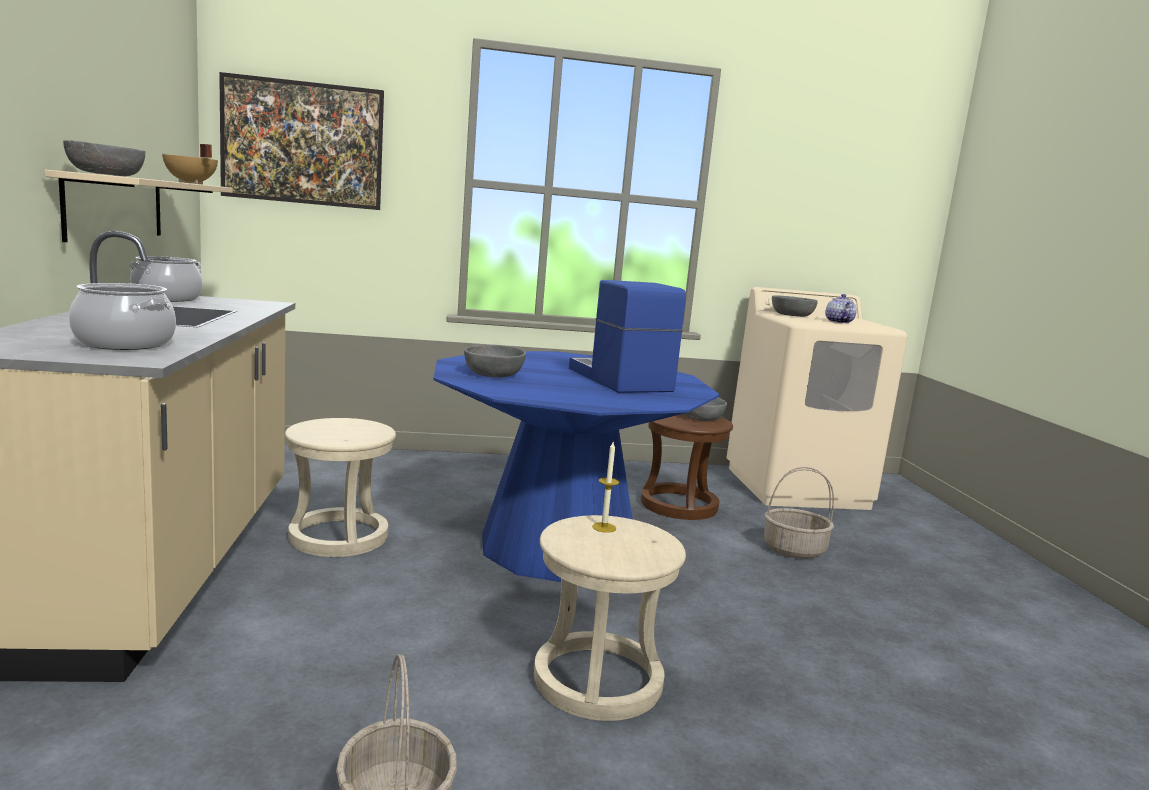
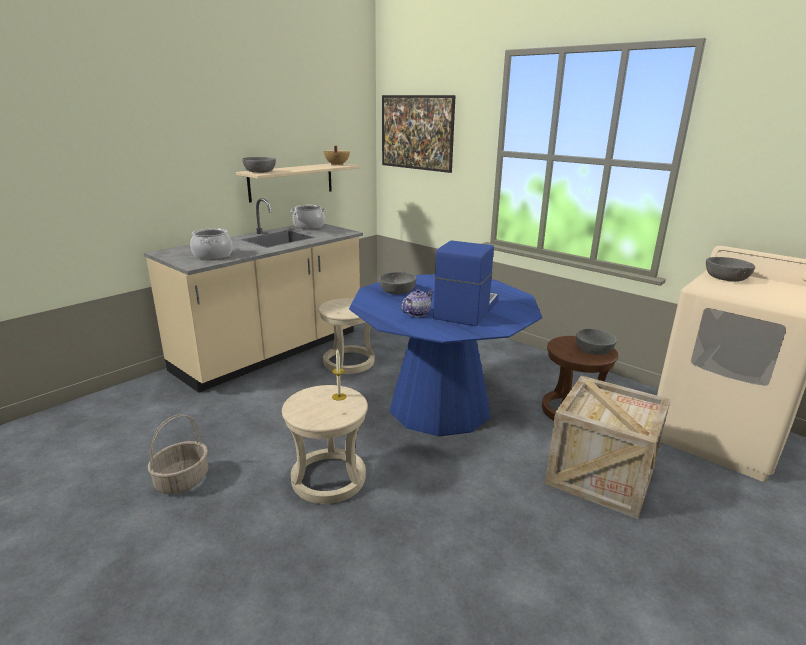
camera: 50 degrees right, 10 degrees up
basket [764,467,834,559] -> crate [545,375,671,519]
teapot [825,294,857,324] -> teapot moved to [401,289,433,317]

